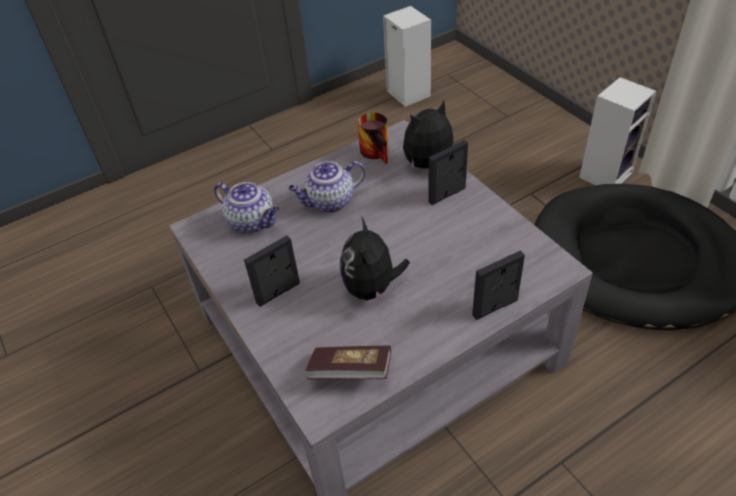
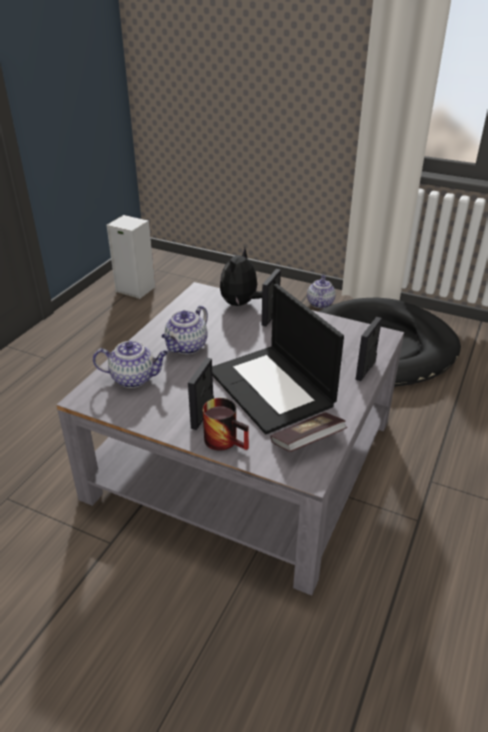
camera: 35 degrees left, 10 degrees down
plush toy [340,216,410,303] -> laptop [212,284,344,434]
mug [358,112,388,164] -> mug moved to [203,398,249,451]
speaker [579,77,656,185] -> teapot [307,275,336,308]

